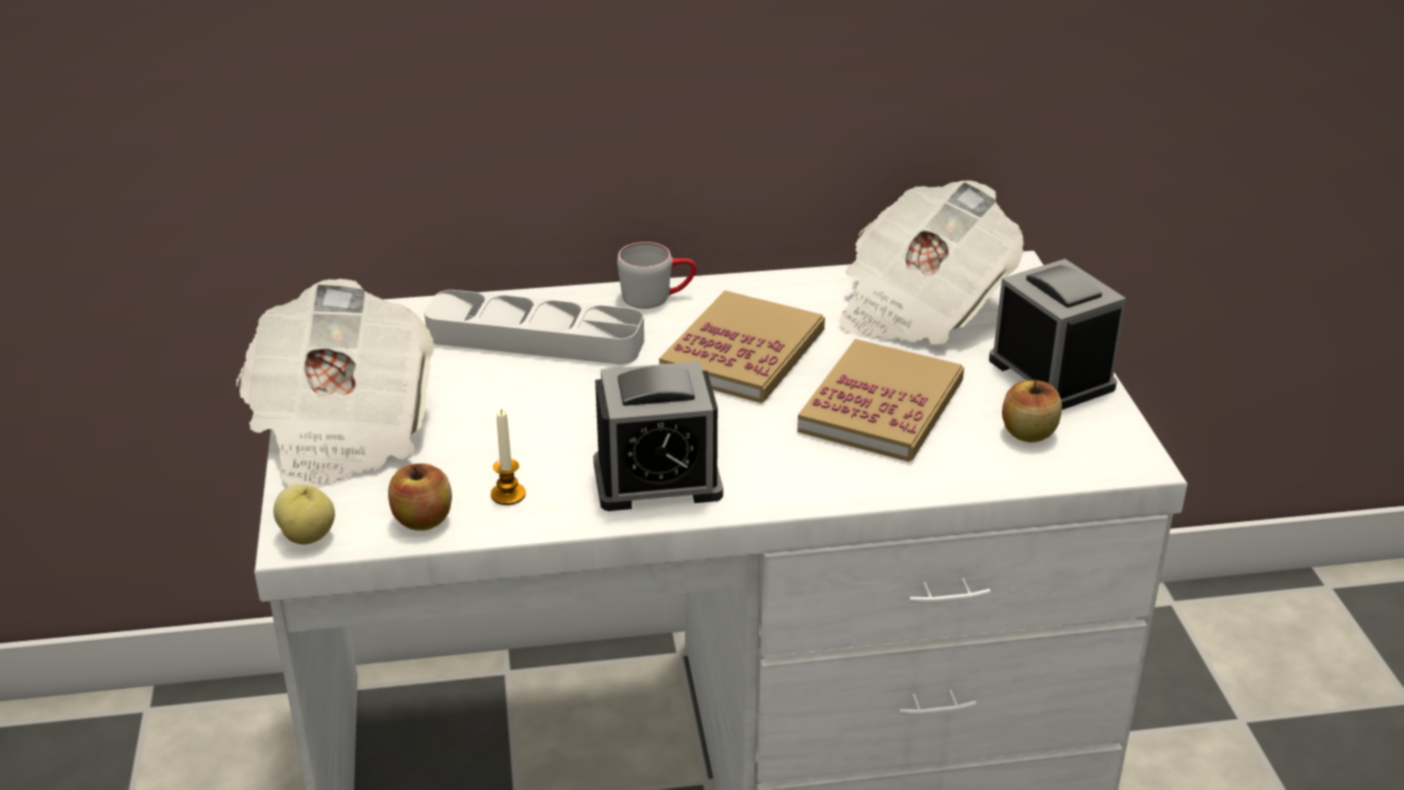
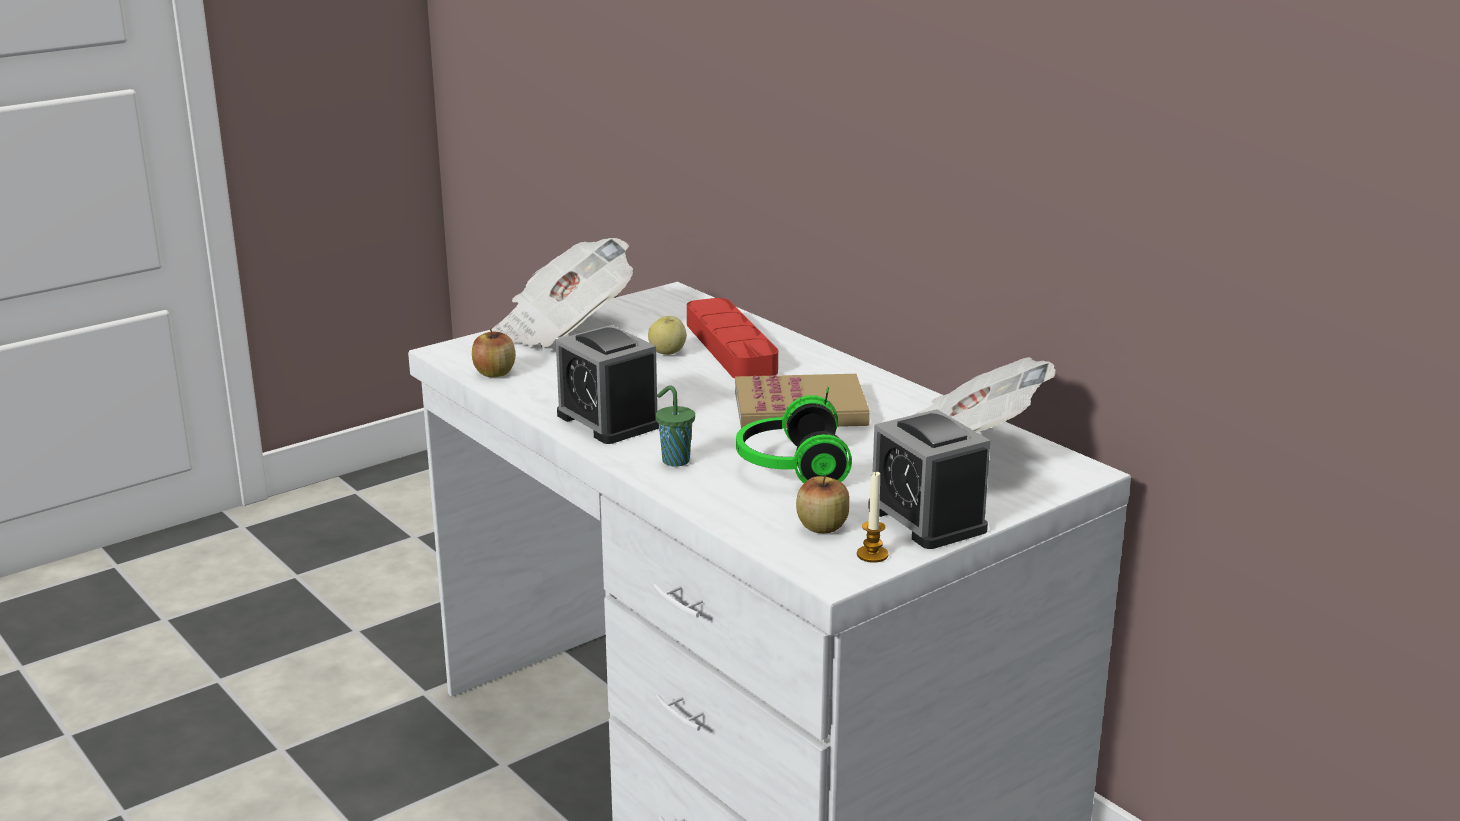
camera: 60 degrees right, 10 degrees down
apple [273,484,335,545] -> apple moved to [648,316,687,355]
grey tray [424,290,644,365] -> red tray [687,298,778,379]
candle [491,409,526,505] -> candle moved to [857,472,888,563]
grey mug [617,242,696,309] -> none
book [797,339,964,462] -> headphones [736,386,852,483]
alarm clock [989,259,1126,410] -> alarm clock turned 120 degrees clockwise [868,409,990,549]
none -> green cup [656,385,695,466]

